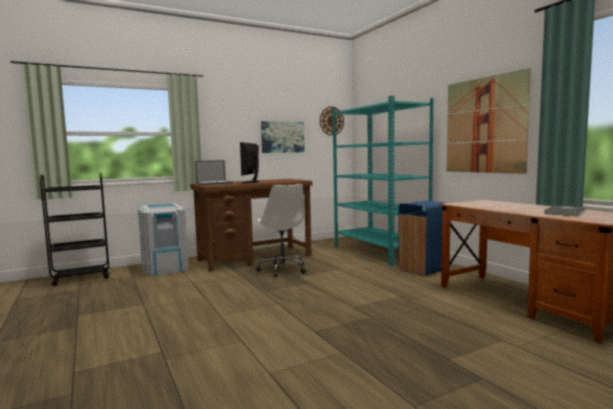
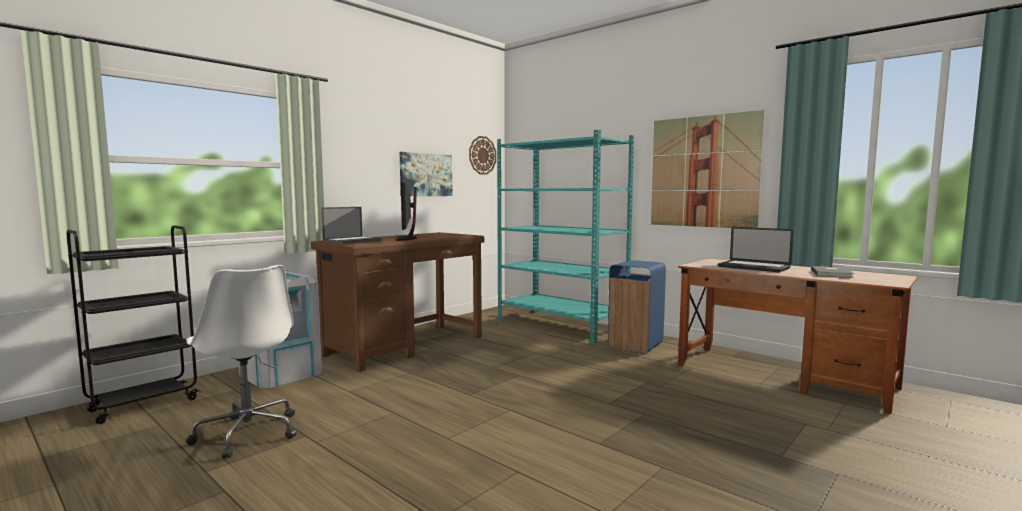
camera: 20 degrees left, 0 degrees up
white office chair [256,184,306,277] -> white office chair moved to [186,265,297,458]
none -> laptop [718,227,793,272]

